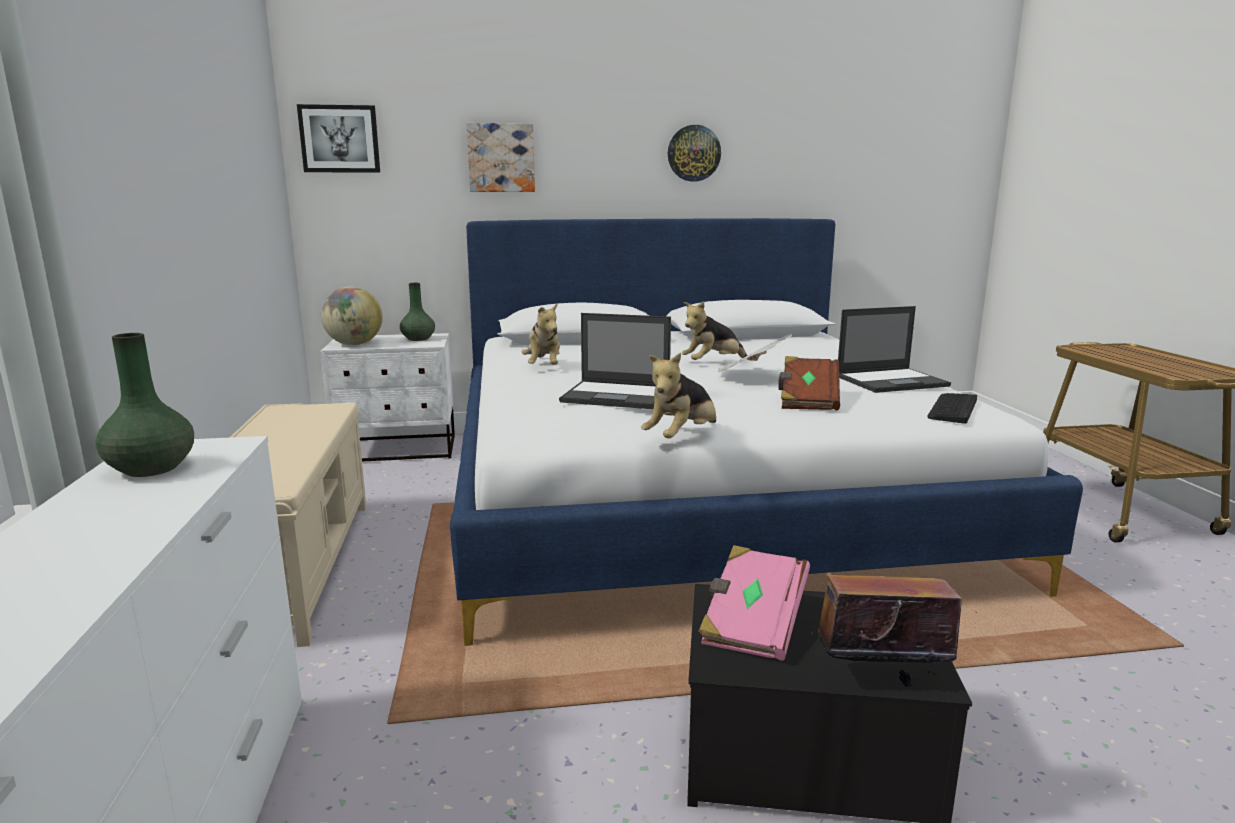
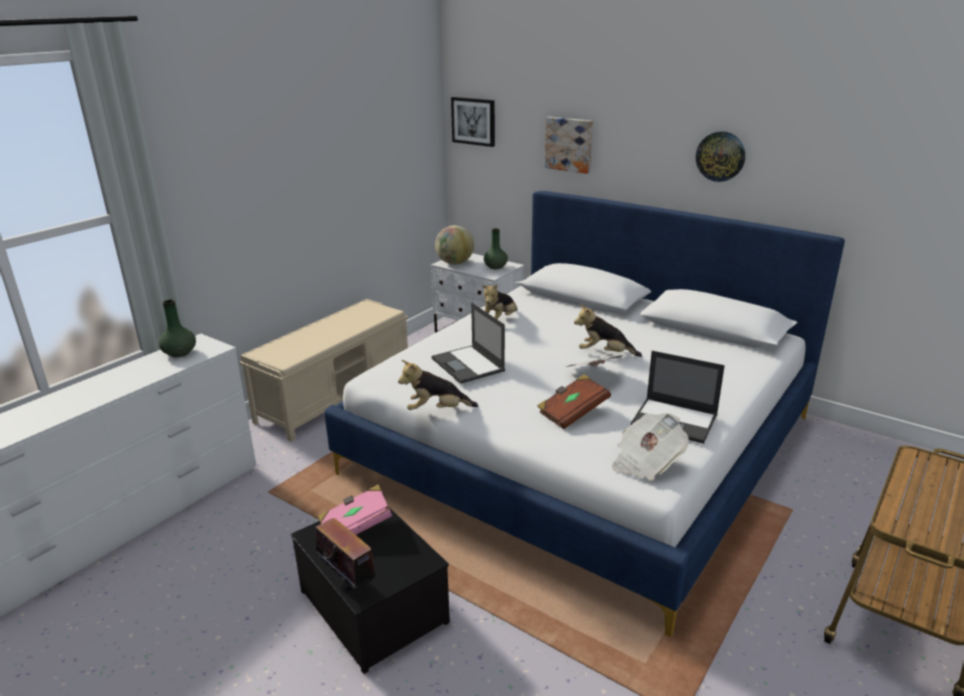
camera: 45 degrees right, 10 degrees up
keyboard [927,393,977,424] -> newspaper [612,413,689,480]

